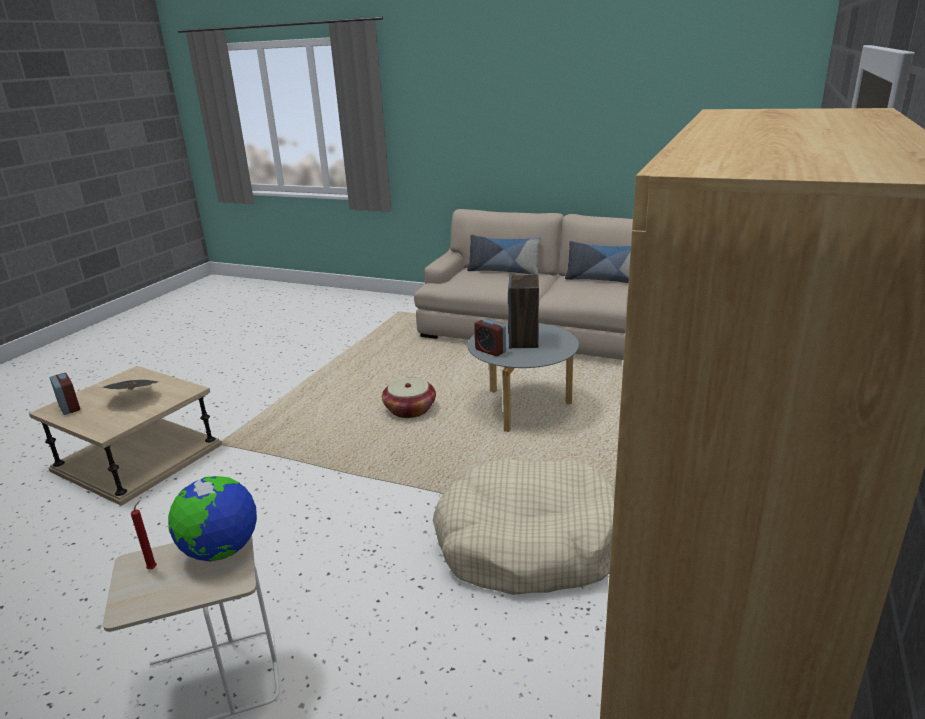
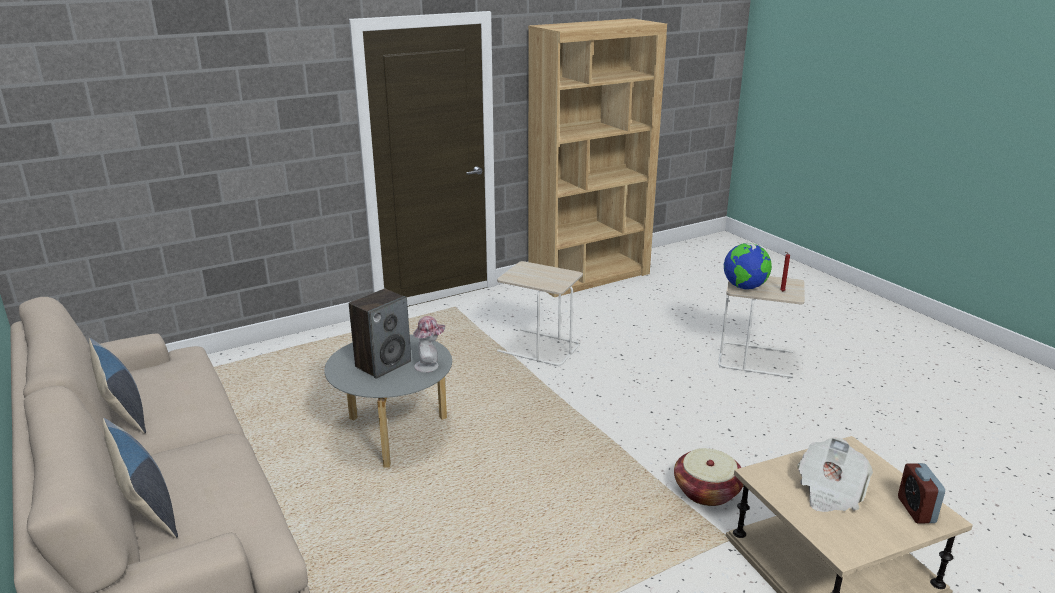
camera: 145 degrees left, 0 degrees up
basket [382,377,436,418] -> basket moved to [674,448,743,506]
beige dog bed [433,459,615,595] -> beige side table [497,261,583,367]
alarm clock [474,319,506,356] -> hat [413,316,445,372]

